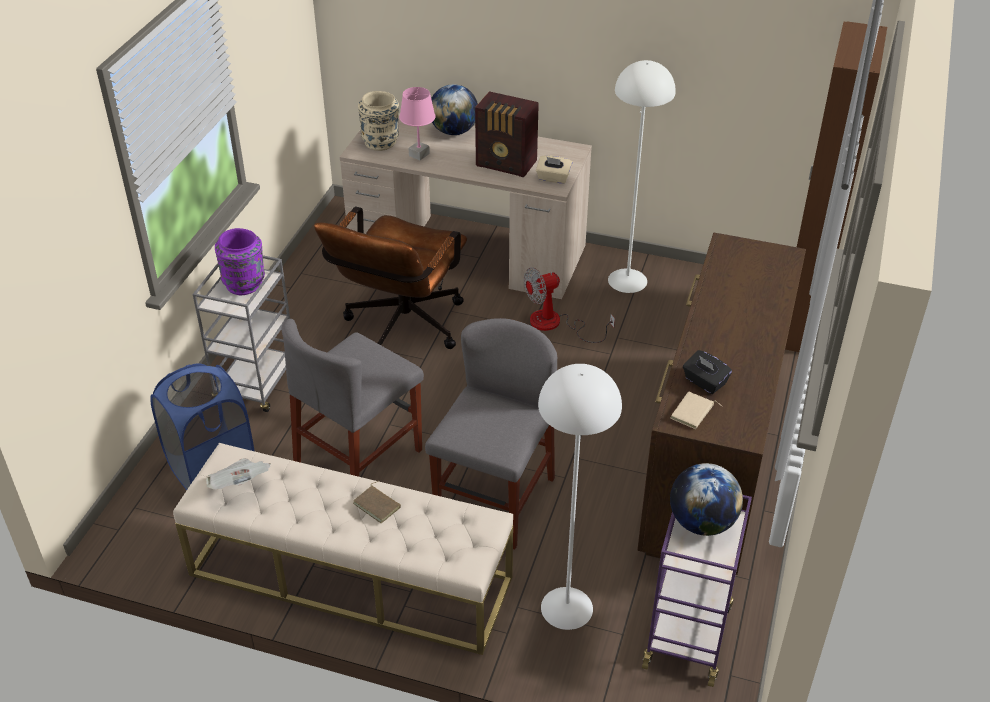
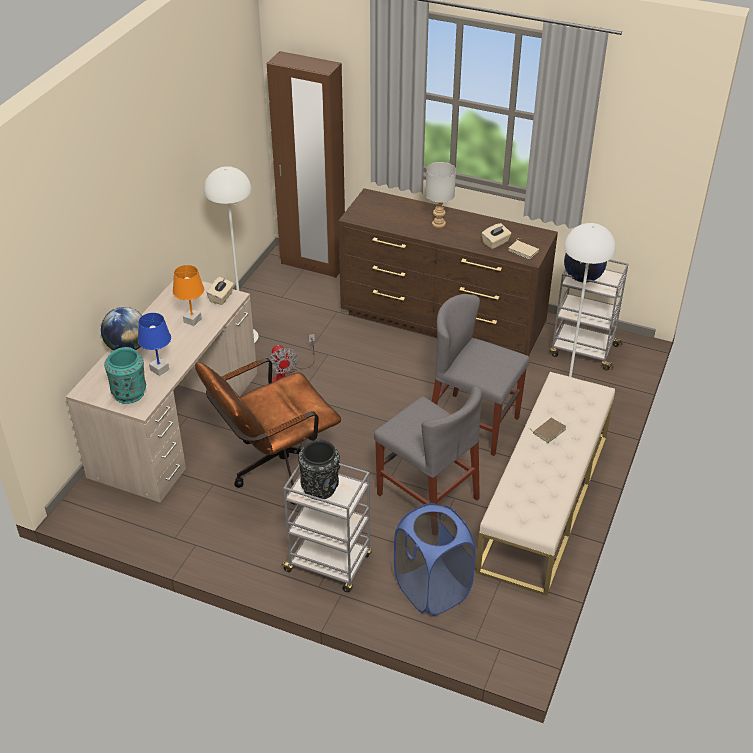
camera: 85 degrees left, 0 degrees up
newspaper [206,458,271,490] -> none
purple vase [215,228,265,295] -> black vase [298,440,340,500]
brown office chair [314,207,467,349] -> brown office chair turned 120 degrees clockwise [195,358,341,504]
beige vase [358,91,399,151] -> turquoise vase [104,347,146,404]
pink table lamp [399,87,436,160] -> blue table lamp [138,313,171,376]
radio [475,91,539,177] -> orange table lamp [173,265,204,326]
purple cart [642,495,752,687] -> grey cart [550,260,628,370]
black tissue box [683,350,732,394] -> beige tissue box [481,223,511,249]
none -> grey table lamp [426,162,456,228]

